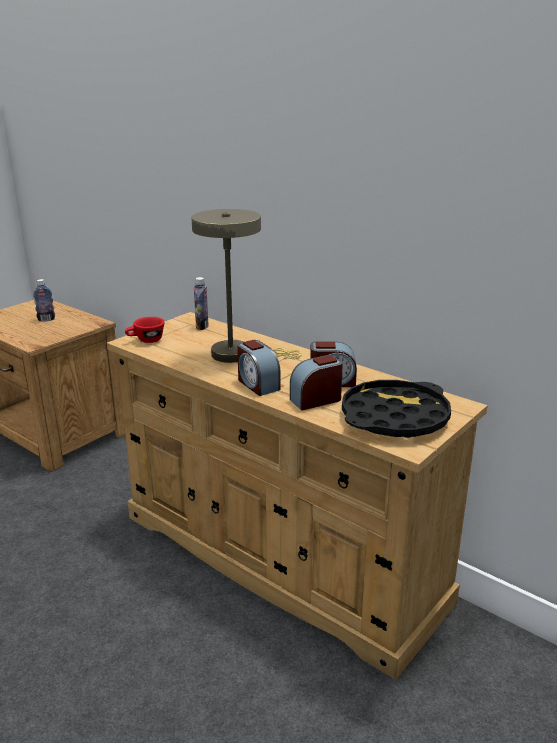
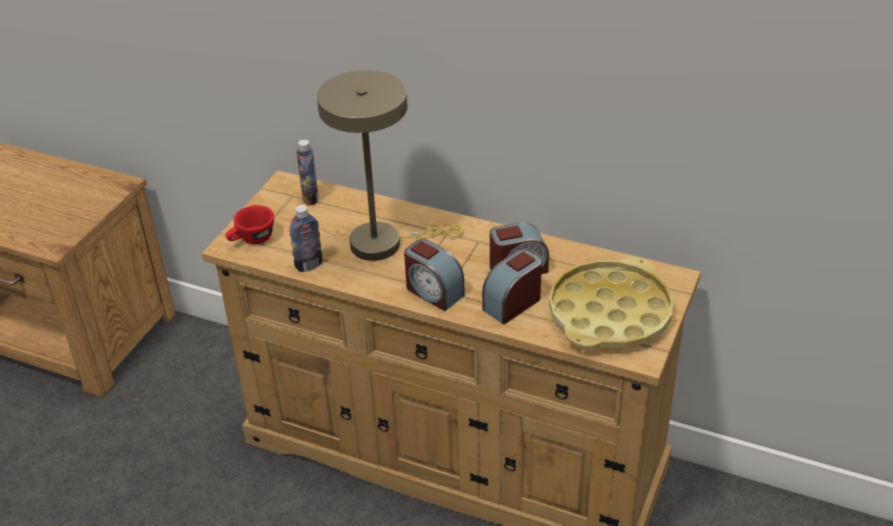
camera: 15 degrees left, 15 degrees up
bottle [33,279,55,322] -> bottle moved to [290,205,322,272]
black tray [342,380,451,438] -> yellow tray [549,257,674,348]

